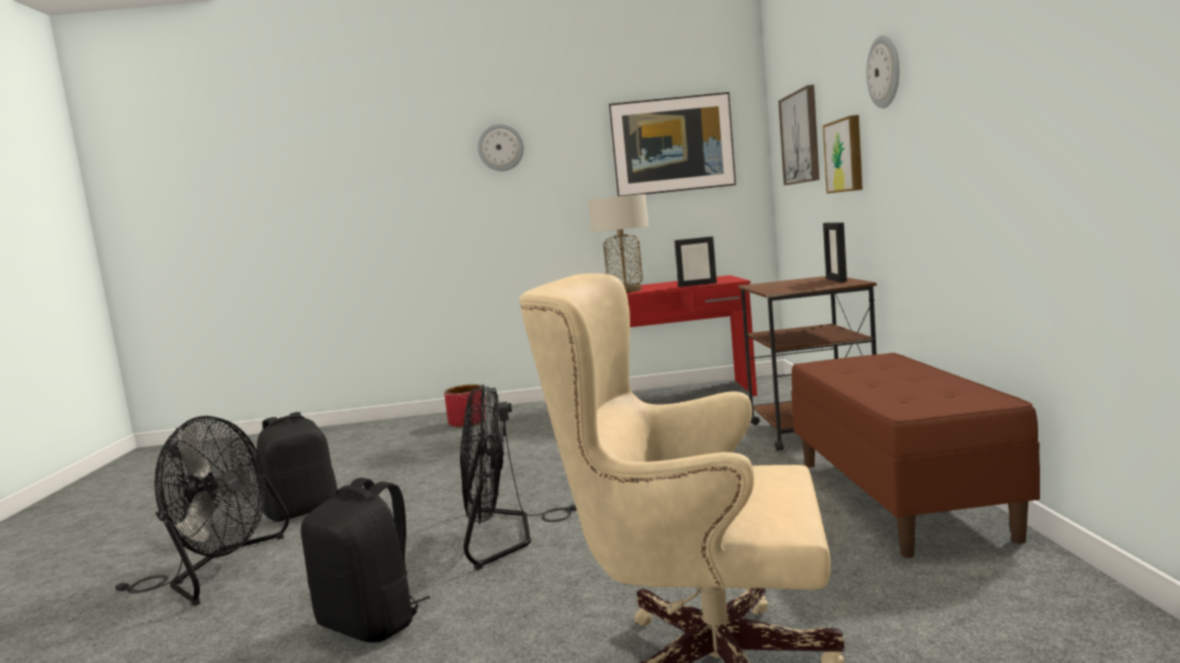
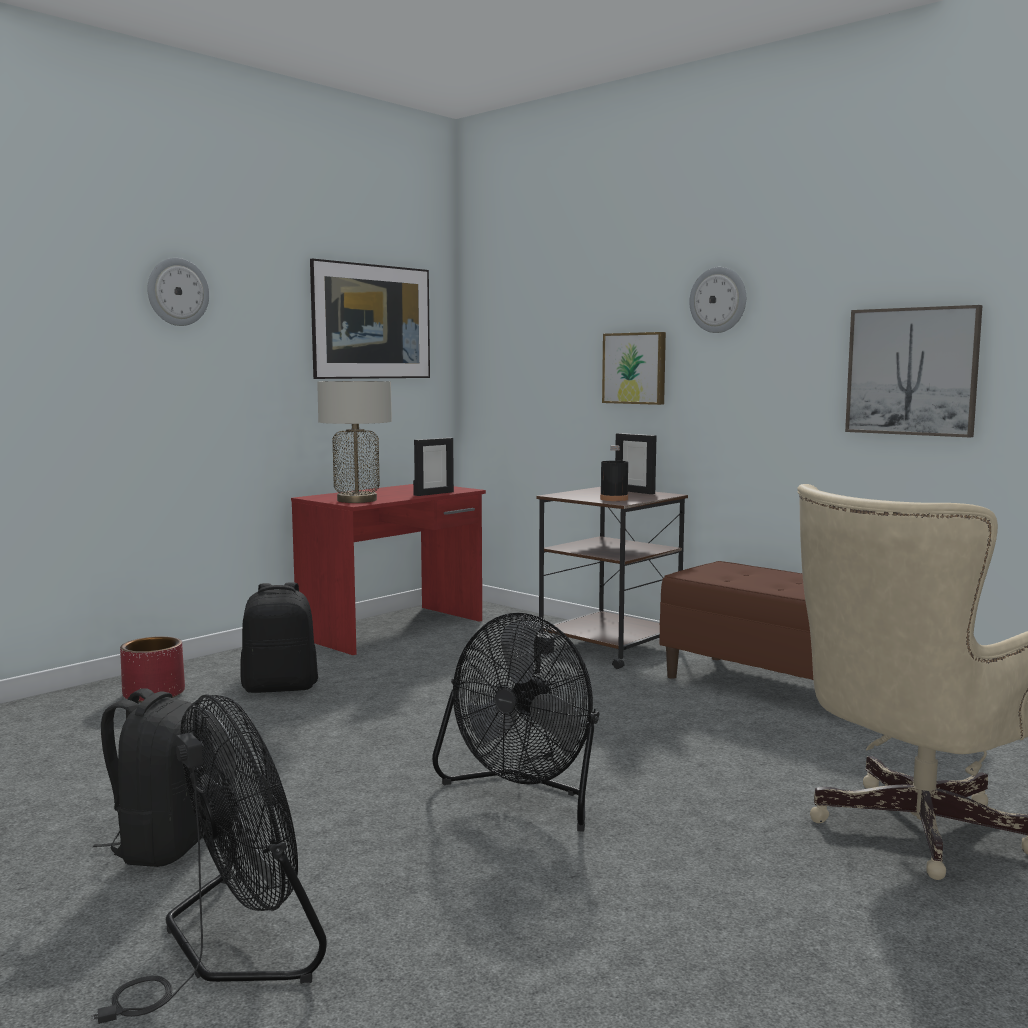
camera: 45 degrees left, 0 degrees up
black backpack [301,478,430,643] -> black backpack moved to [240,582,318,693]
picture [778,85,820,185] -> picture moved to [845,305,983,437]
none -> black bottle [600,445,628,501]

